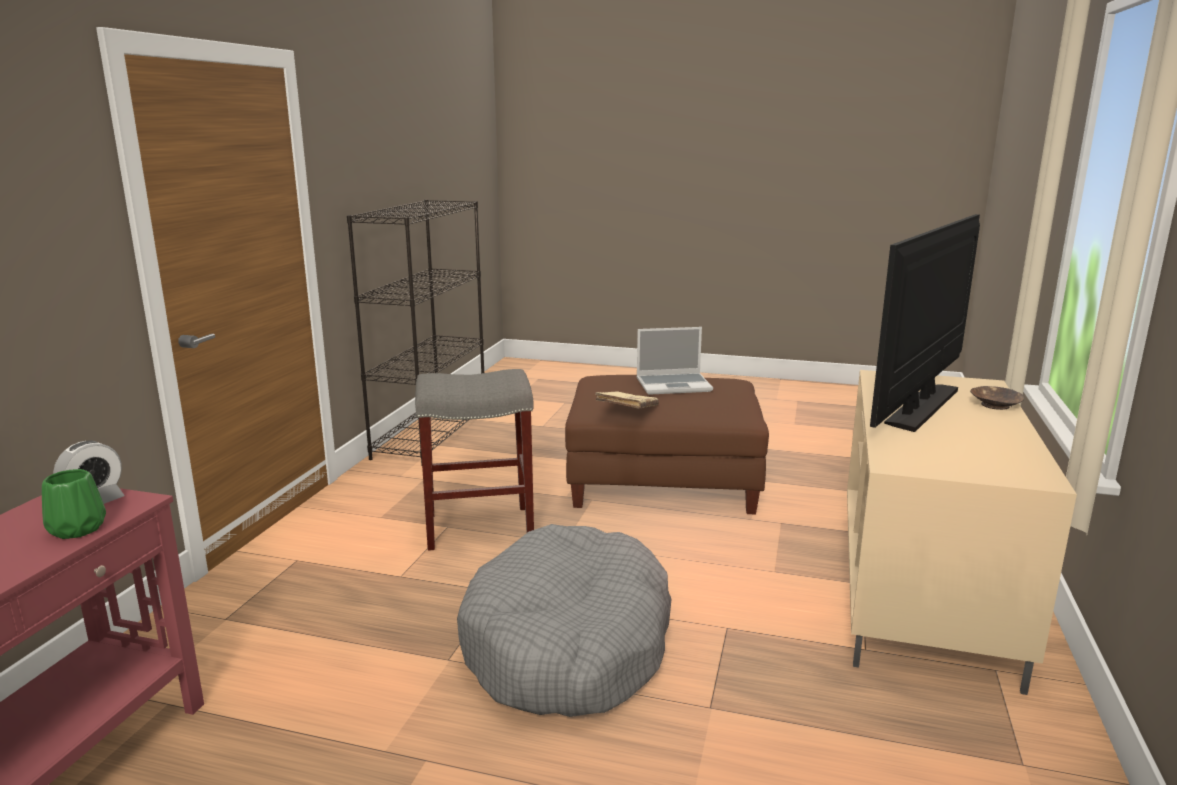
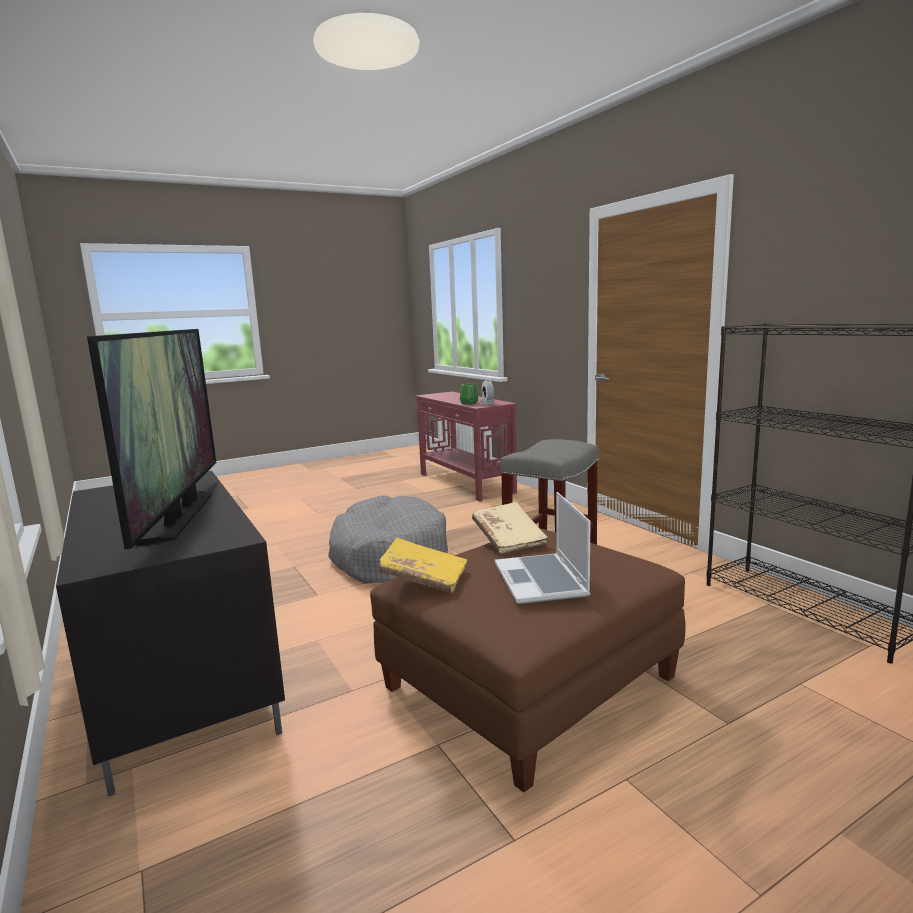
camera: 135 degrees right, 5 degrees down
laptop [637,327,713,395] -> laptop turned 45 degrees counterclockwise [495,492,591,604]
beige tv stand [847,370,1077,695] -> black tv stand [56,471,285,797]
brown bowl [970,386,1024,410] -> none
none -> yellow book [377,537,467,593]

